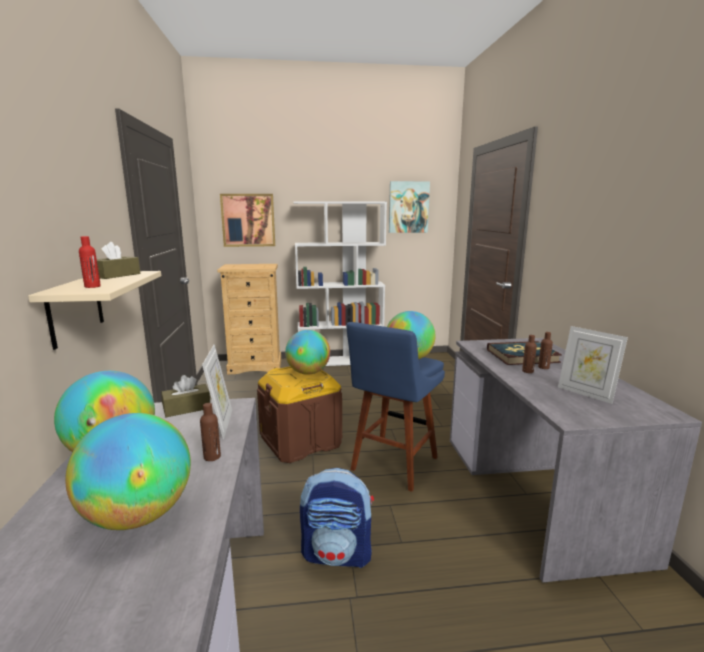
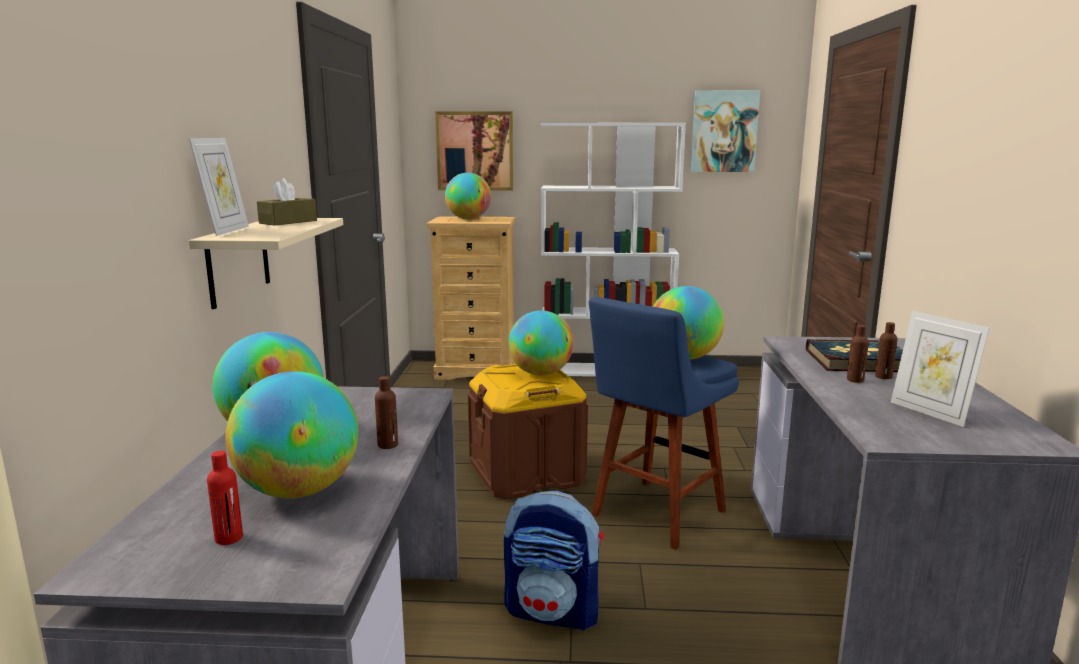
camera: 10 degrees right, 0 degrees up
red bottle [79,236,101,288] -> red bottle moved to [207,451,243,545]
brown tissue box [161,375,210,417] -> none
picture frame [202,344,232,439] -> picture frame moved to [189,138,249,236]
none -> globe [445,173,491,219]

